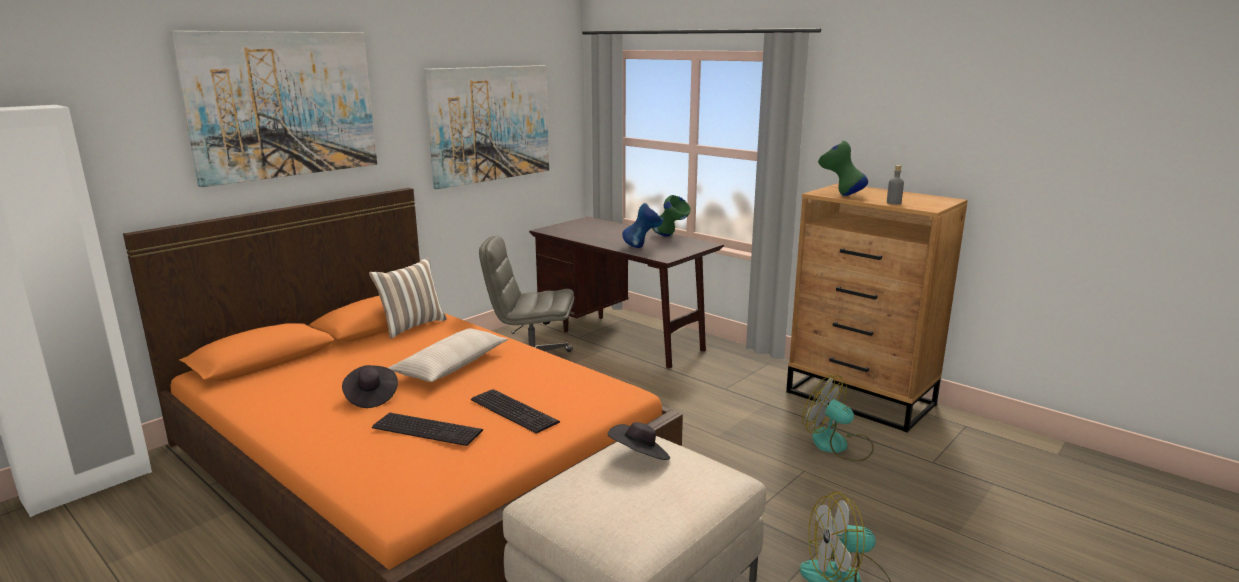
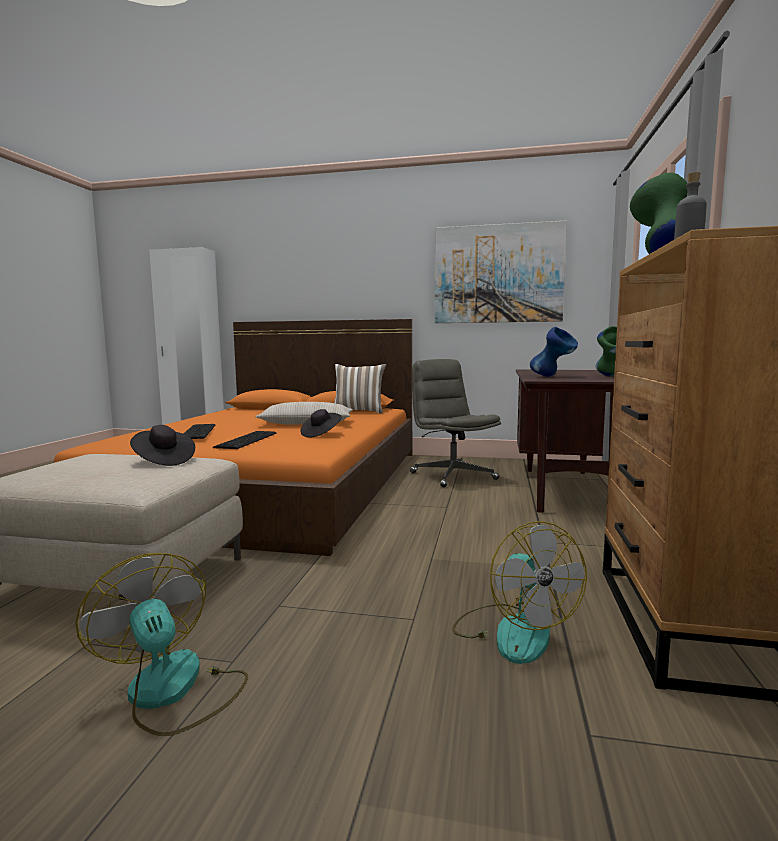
camera: 60 degrees right, 10 degrees down
picture [170,31,377,187] -> none
black hat [342,365,398,408] -> black hat moved to [300,409,342,437]
fan [802,375,874,461] -> fan turned 150 degrees clockwise [452,521,587,664]

